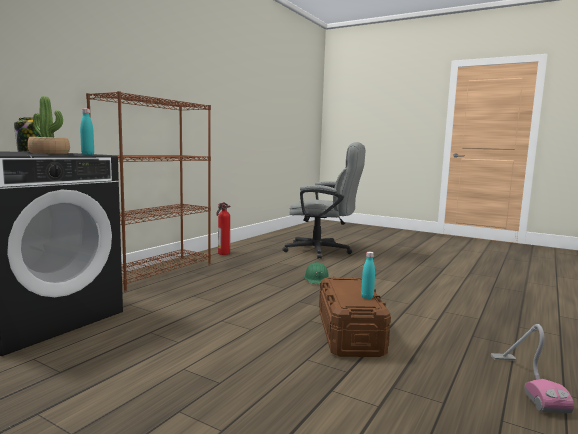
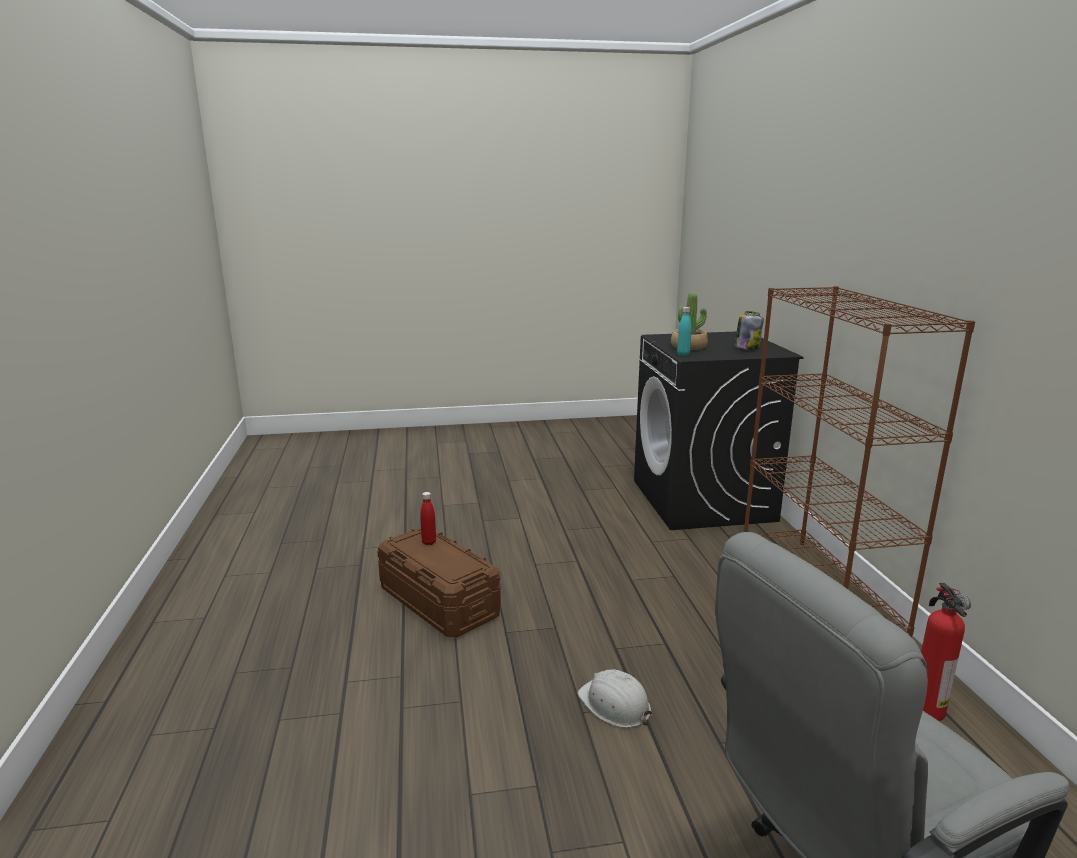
camera: 140 degrees right, 10 degrees up
green hard hat [304,262,329,284] -> white hard hat [577,669,653,728]
turquoise bottle [361,252,375,299] -> none
vacuum cleaner [491,324,574,413] -> none
none -> red bottle [420,492,436,545]

